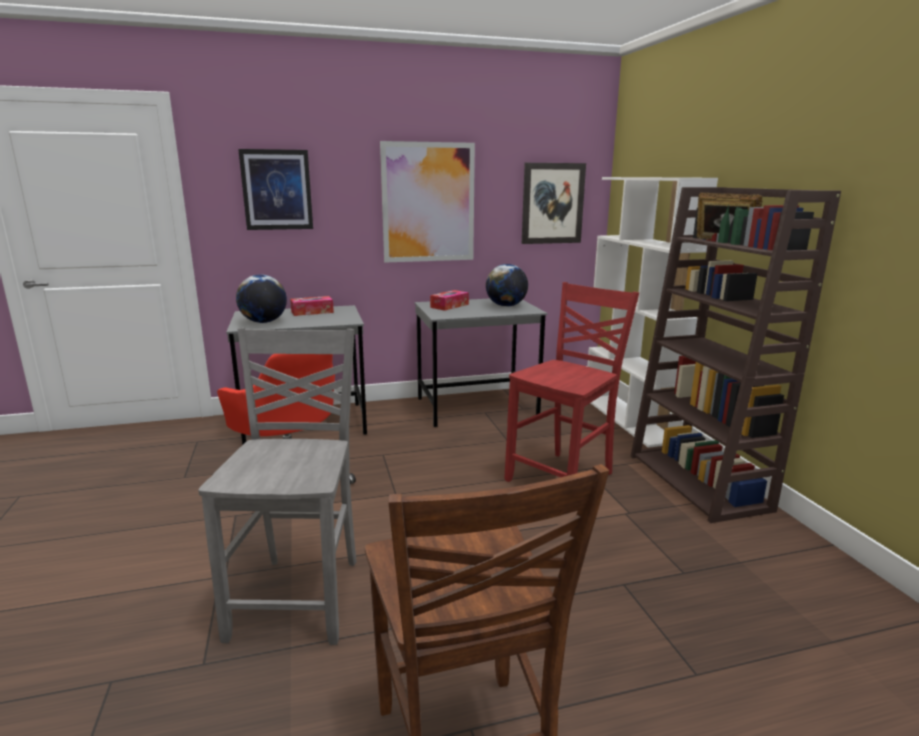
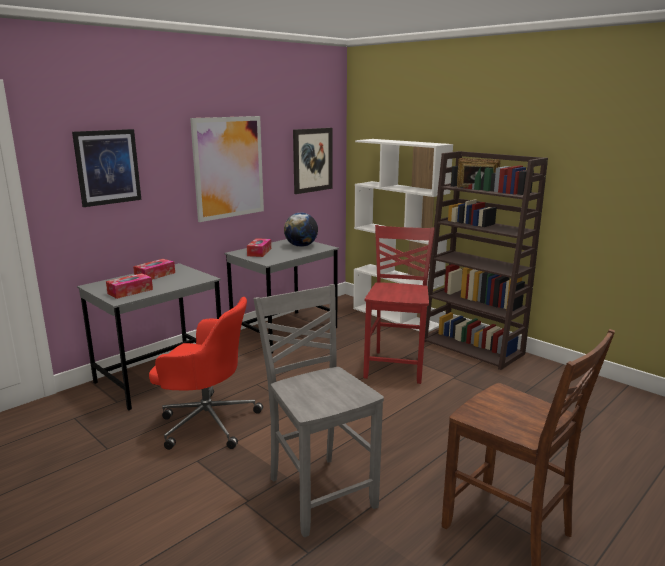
camera: 30 degrees left, 0 degrees up
globe [236,275,287,323] -> tissue box [106,273,153,299]

